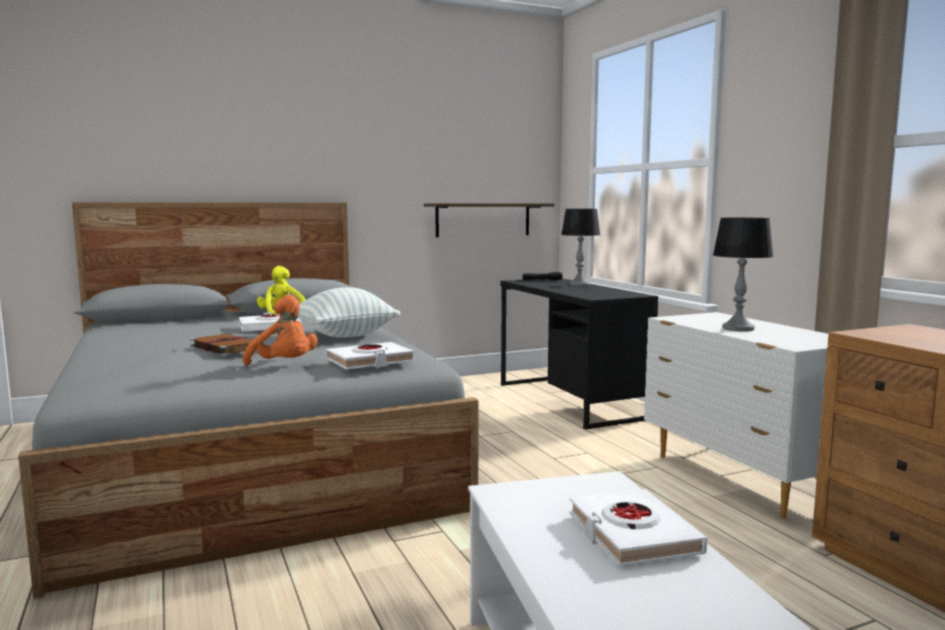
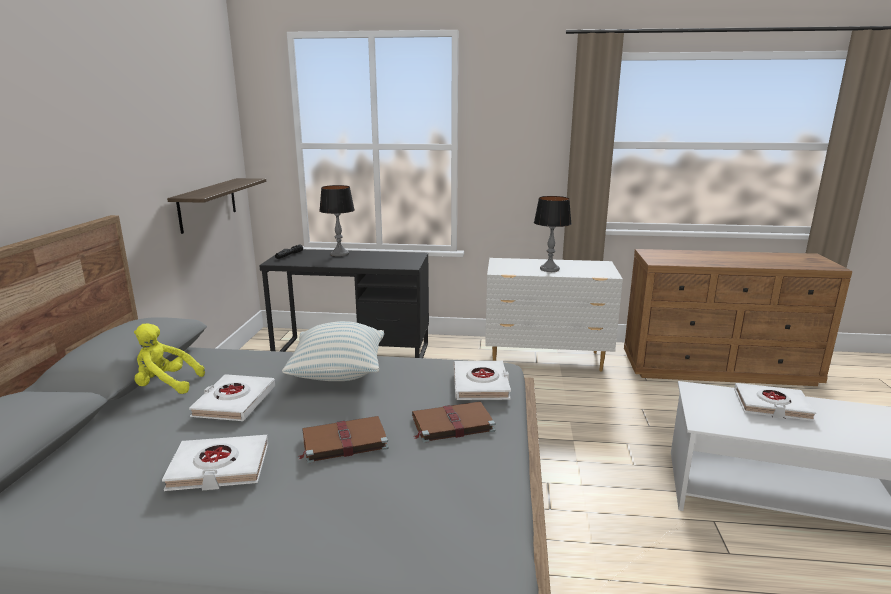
camera: 60 degrees left, 10 degrees up
orange plush toy [243,295,318,366] -> brown book [412,401,496,443]
none -> white book [162,435,268,491]

